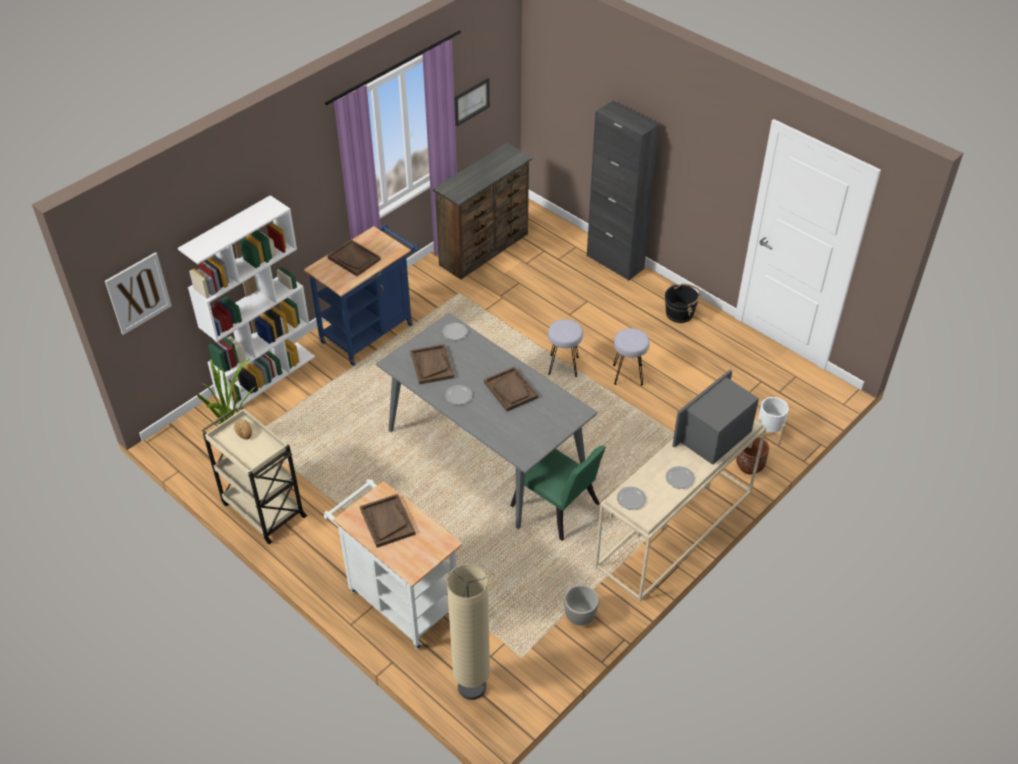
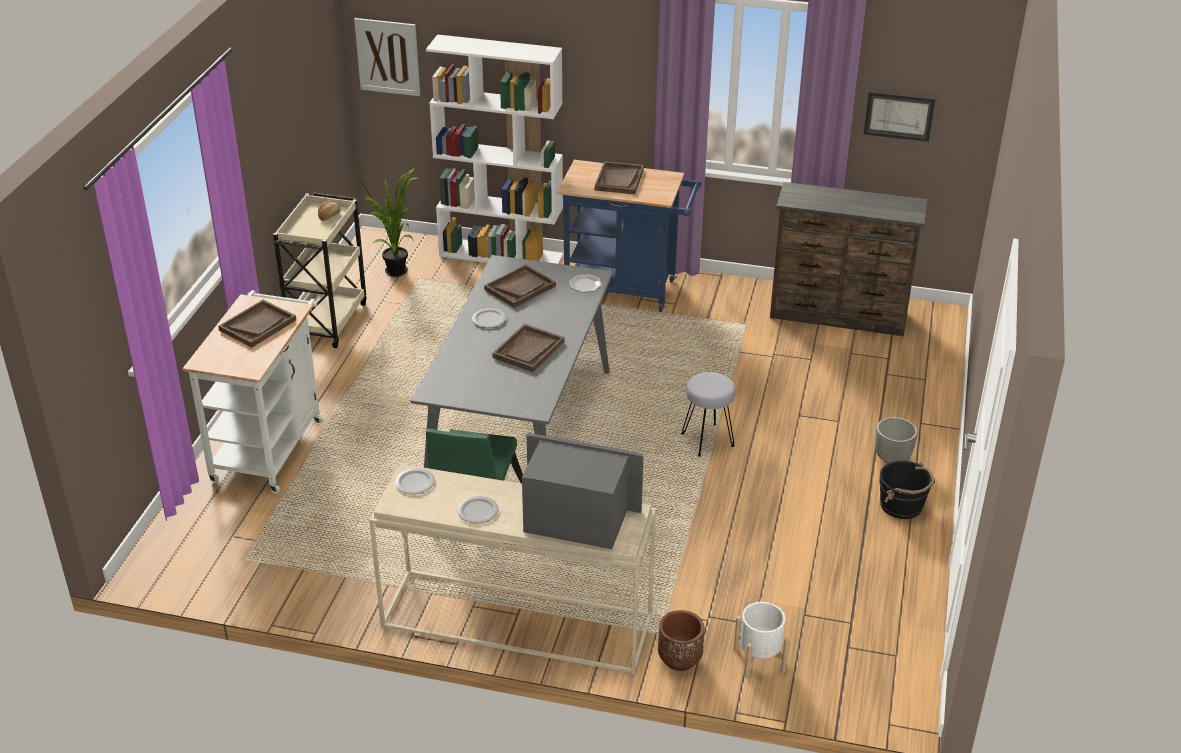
camera: 60 degrees right, 10 degrees down
beige floor lamp [447,564,490,700] -> none
planter [564,585,599,626] -> planter moved to [875,417,918,464]
black cabinet [587,101,660,281] -> none
grey stool [613,328,650,386] -> none

